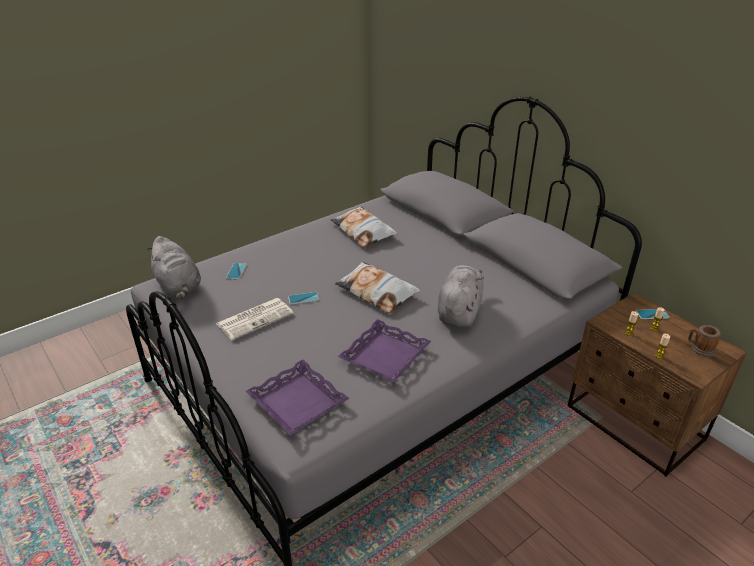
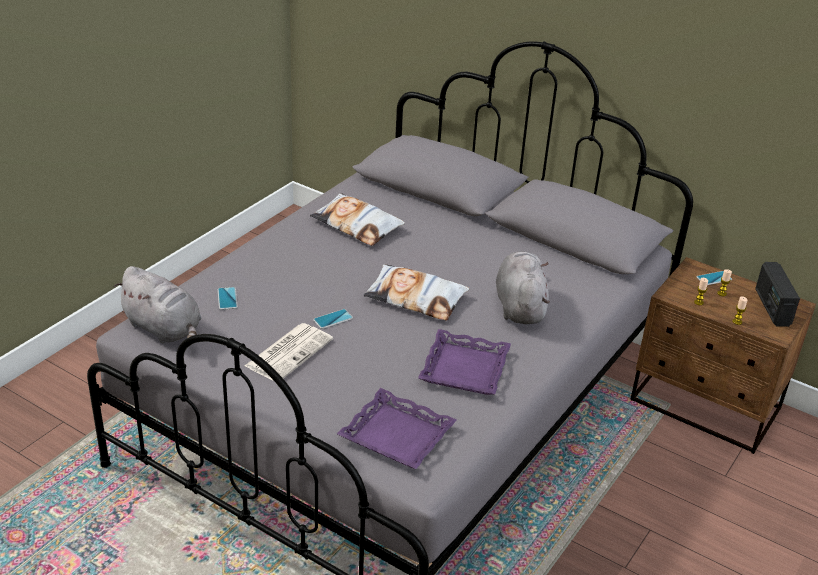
camera: 20 degrees left, 0 degrees up
mug [688,325,721,357] -> radio [755,262,800,327]

